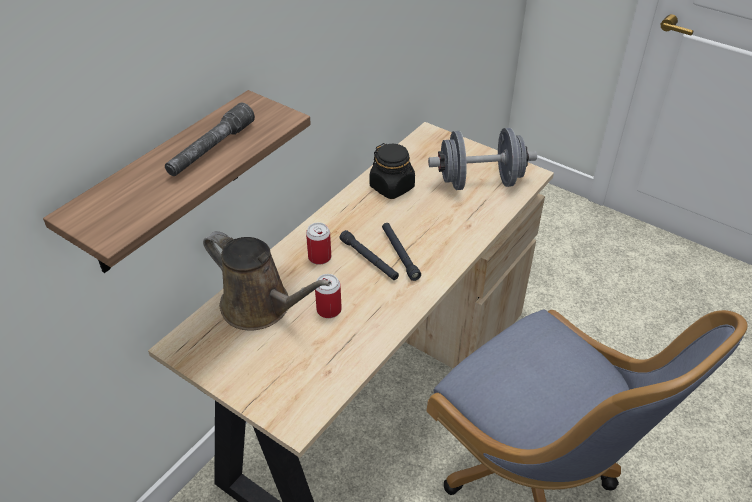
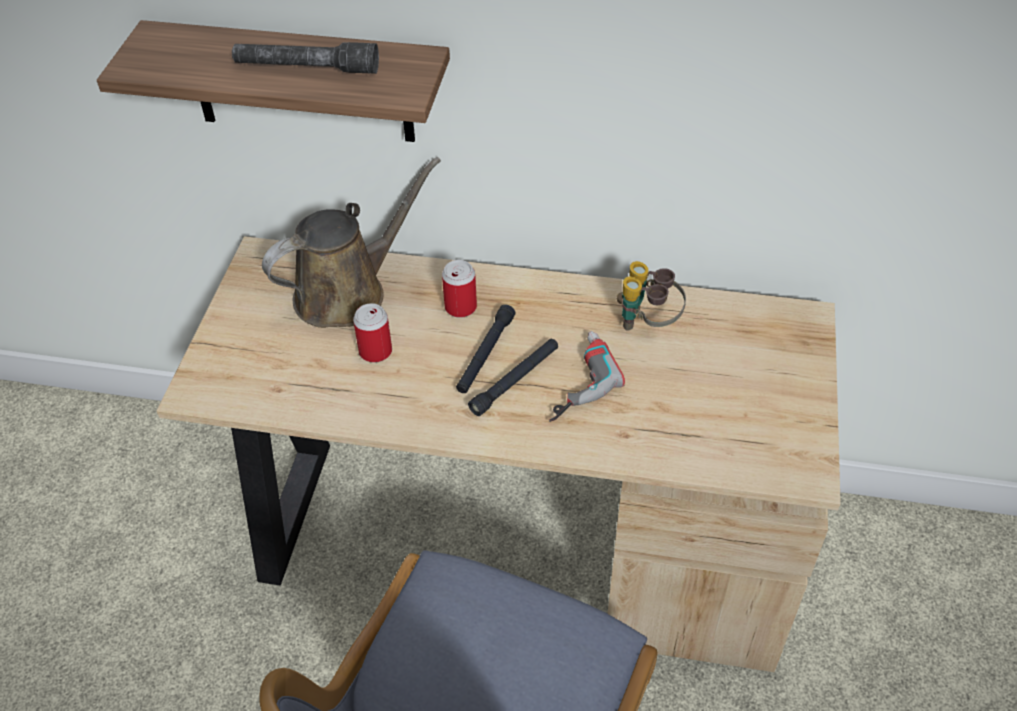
camera: 65 degrees right, 5 degrees up
brown watering can [203,231,331,331] -> brown watering can turned 135 degrees counterclockwise [262,157,441,328]
black jar [370,143,415,199] -> binoculars [617,261,686,331]
grey dumbbell [428,128,537,190] -> none
none -> power drill [549,331,625,422]

